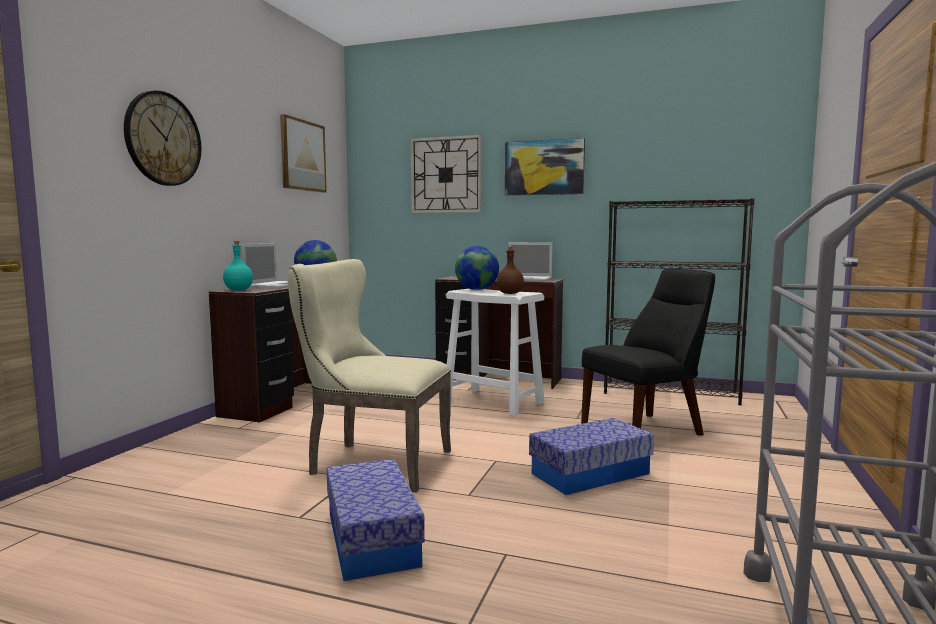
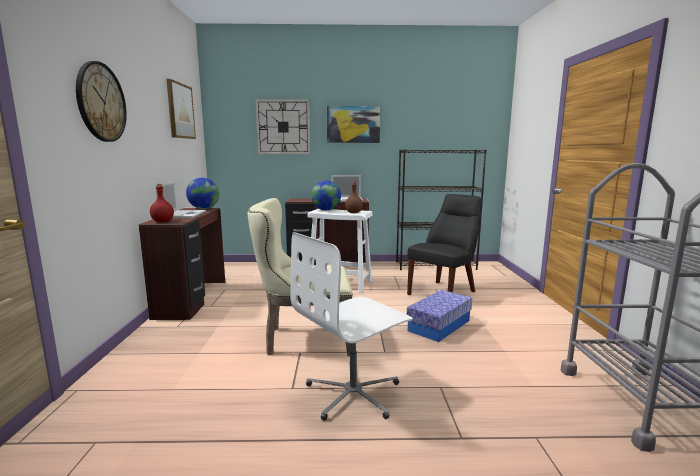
camera: 20 degrees left, 5 degrees up
turquoise bottle [223,241,253,291] -> red bottle [150,184,174,222]
storage box [326,459,425,581] -> white office chair [290,232,413,421]

